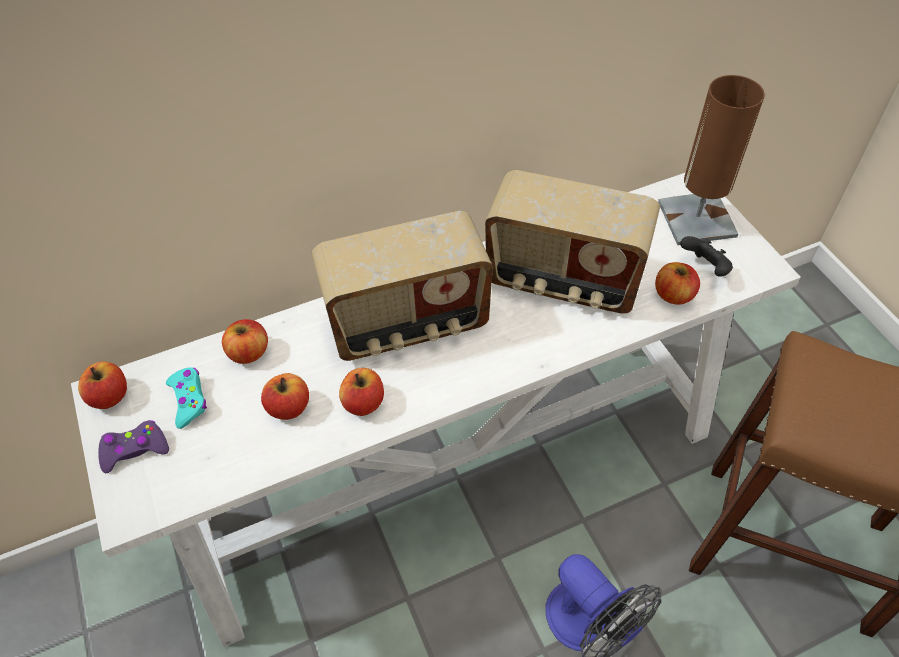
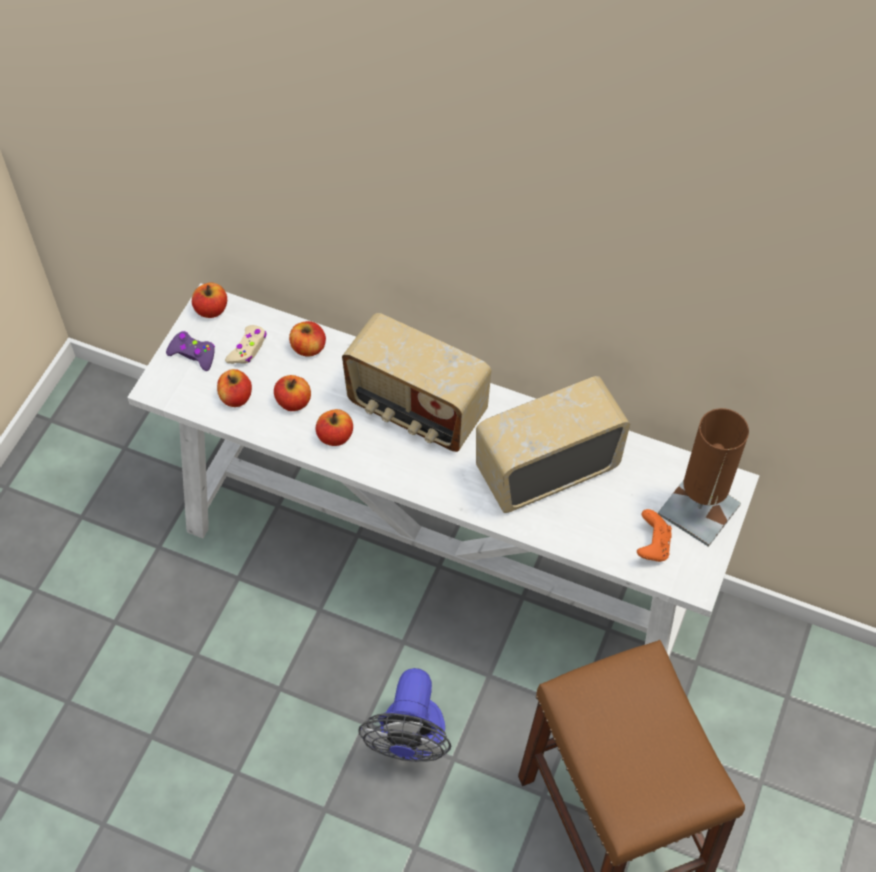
camera: 45 degrees right, 5 degrees up
turquoise game controller [166,367,207,429] -> beige game controller [225,325,267,364]
radio [485,170,660,314] -> radio turned 90 degrees clockwise [476,376,630,513]
apple [655,262,700,305] -> apple moved to [217,369,252,407]
black game controller [680,236,733,277] -> orange game controller [637,509,672,562]

